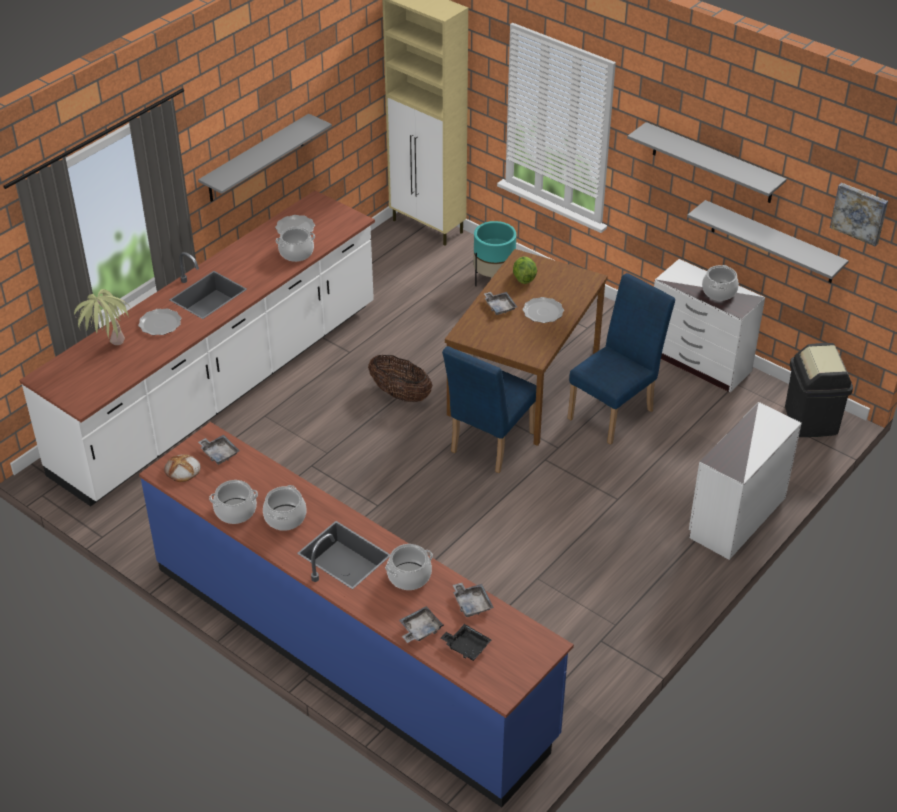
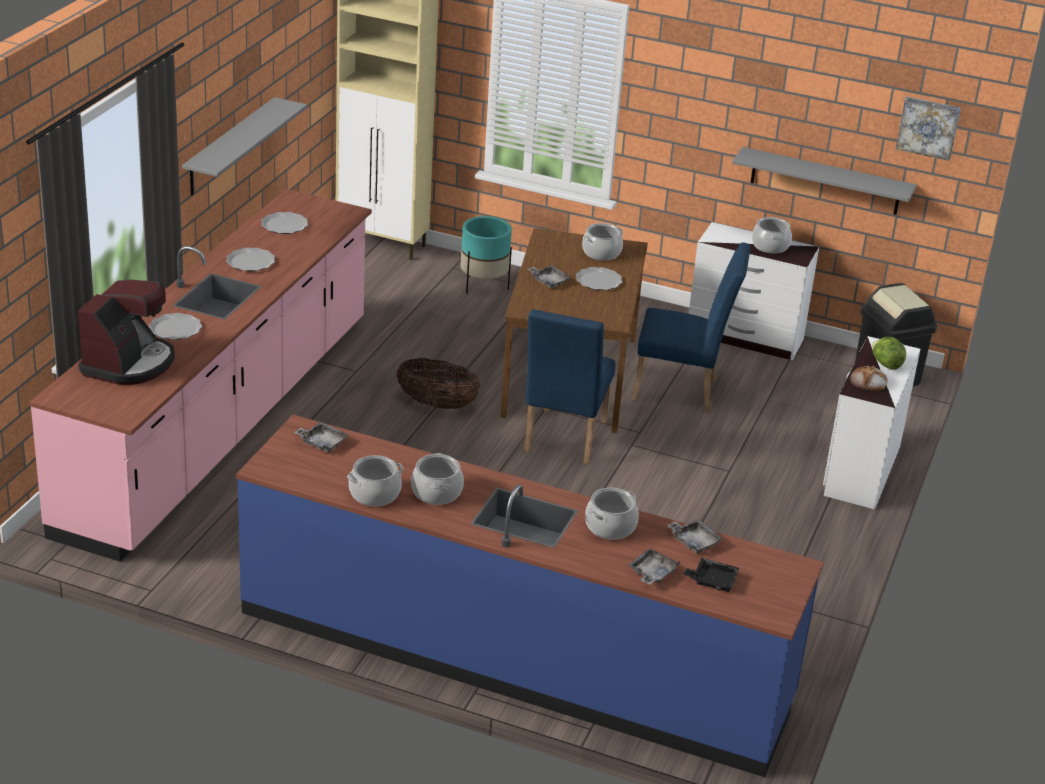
camera: 20 degrees left, 10 degrees down
white counter [19,190,375,506] -> pink counter [29,189,372,562]
potted plant [74,289,131,345] -> coffee machine [78,279,175,385]
bread [164,454,201,482] -> bread moved to [851,366,888,391]
cooking pot [276,227,315,262] -> cooking pot moved to [582,223,623,261]
lettuce [513,257,537,284] -> lettuce moved to [872,337,906,370]
blue chair [567,273,675,445] -> blue chair turned 75 degrees clockwise [632,242,751,412]
grey shelf [627,122,787,203] -> none
none -> plate [226,248,275,271]

